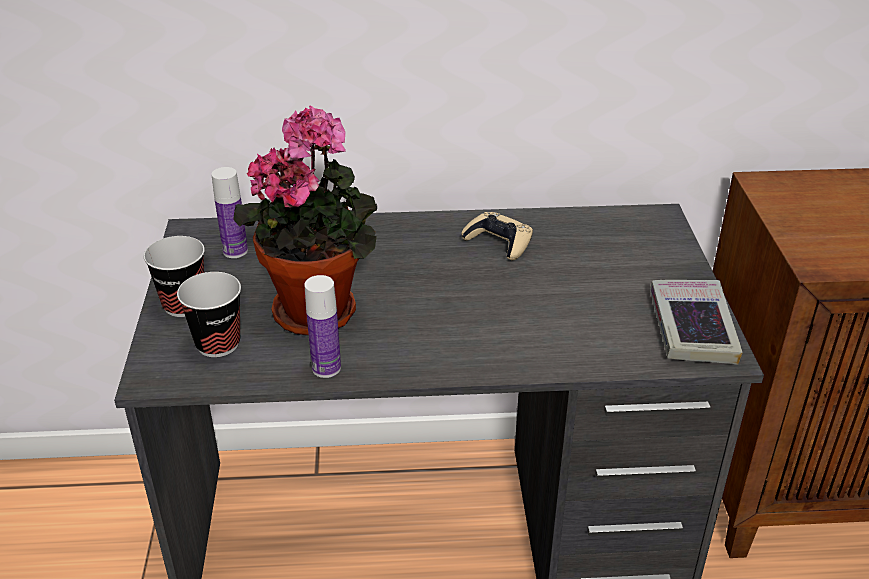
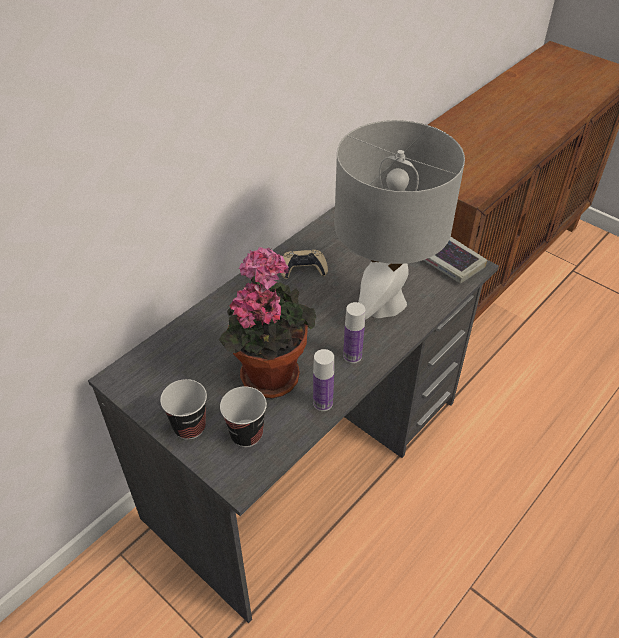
camera: 45 degrees left, 10 degrees up
bottle [211,167,248,258] -> bottle moved to [343,302,365,363]
none -> grey table lamp [334,120,465,320]

